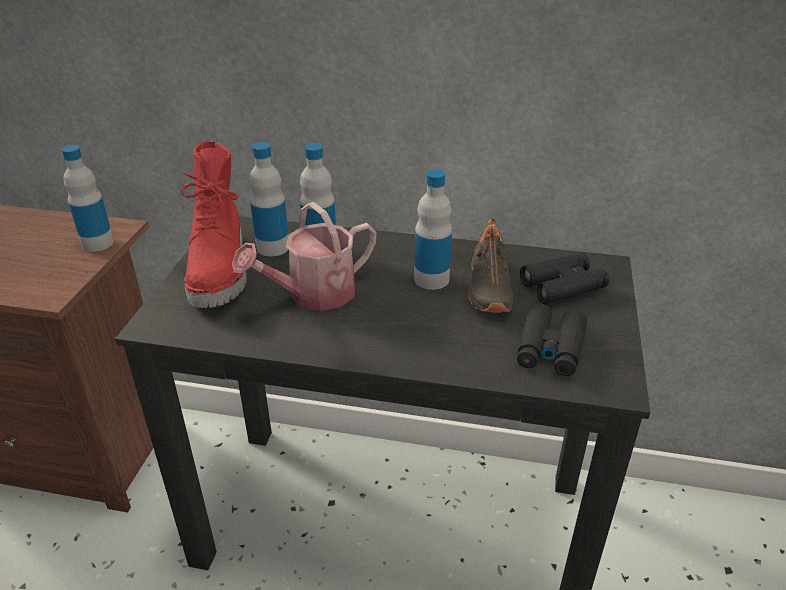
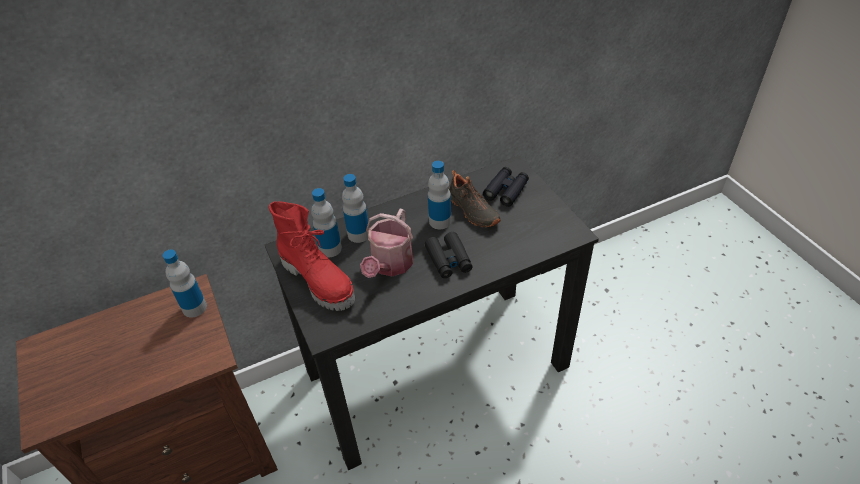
camera: 35 degrees left, 10 degrees up
black binoculars [517,303,587,376] -> black binoculars moved to [425,232,473,278]

